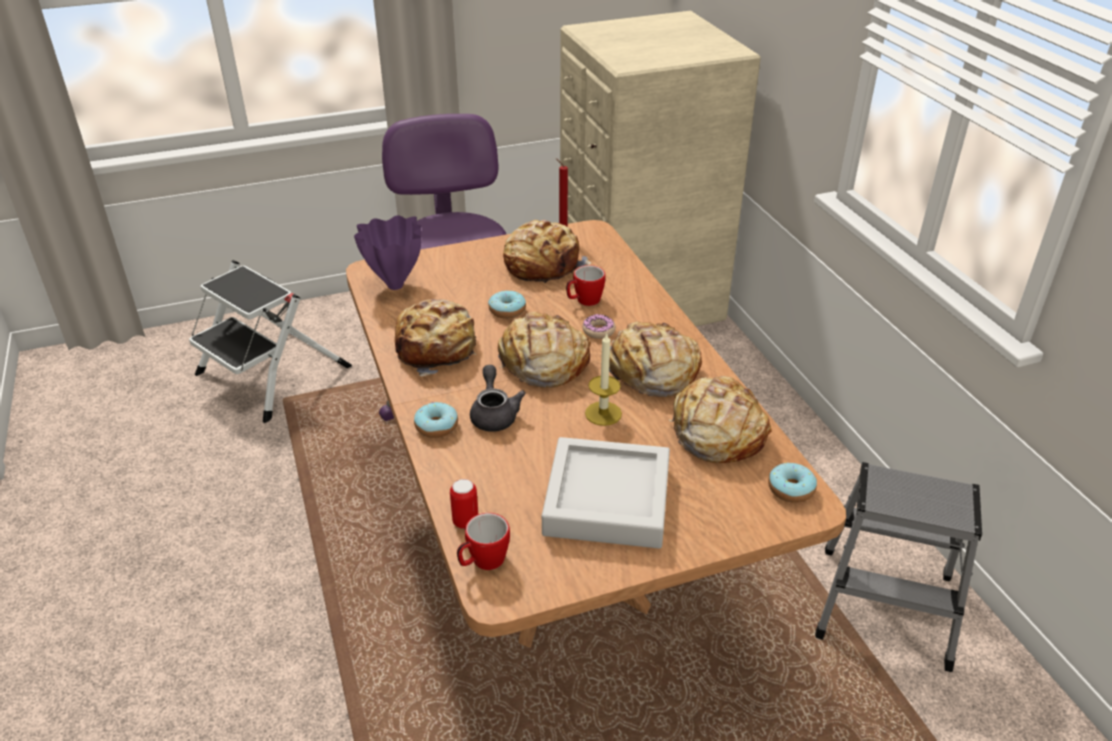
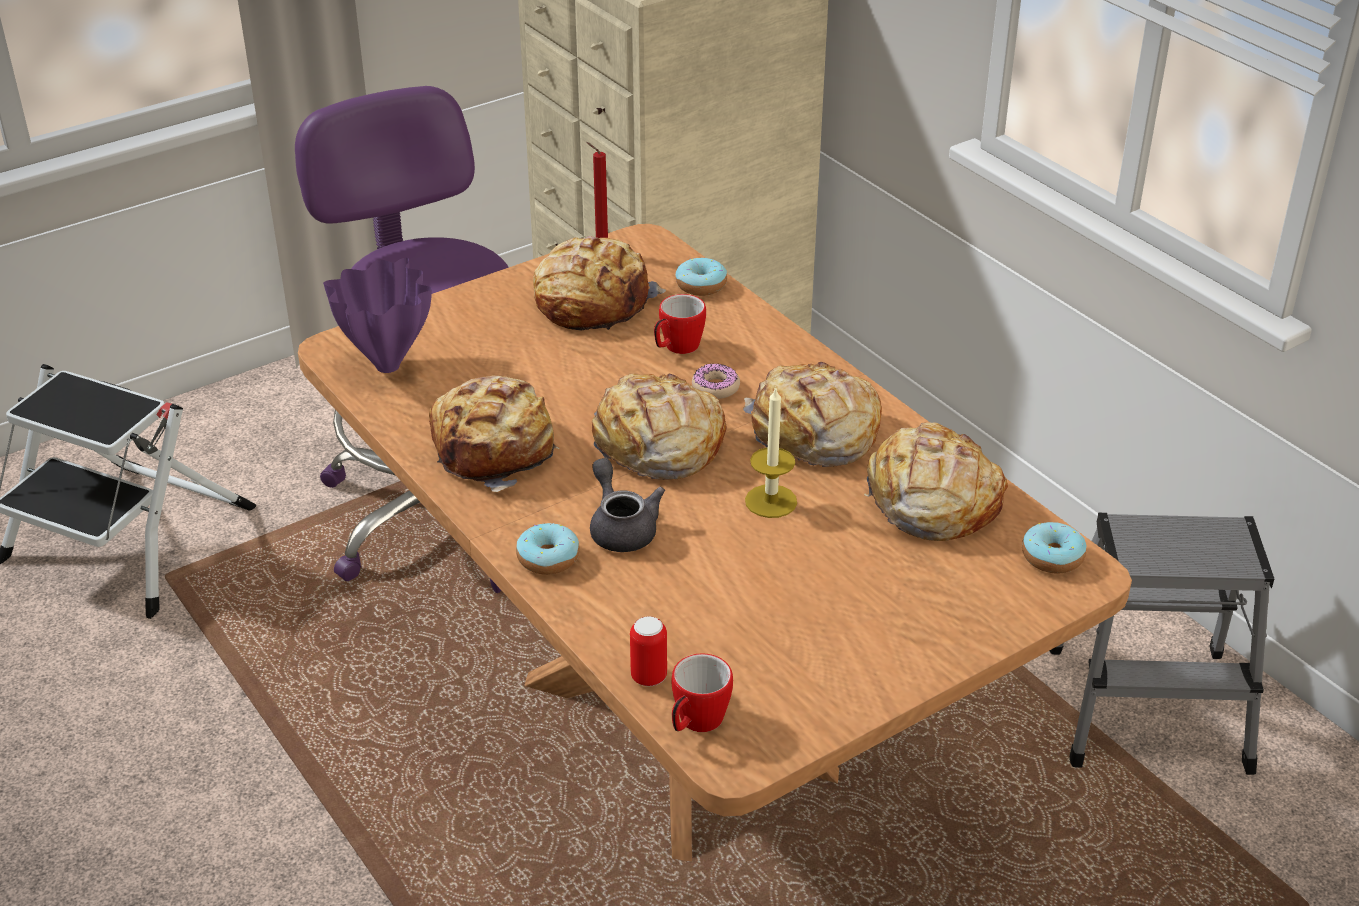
camera: 15 degrees left, 0 degrees up
donut [488,290,526,319] -> donut moved to [676,258,727,296]
grey tray [542,437,670,548] -> none

